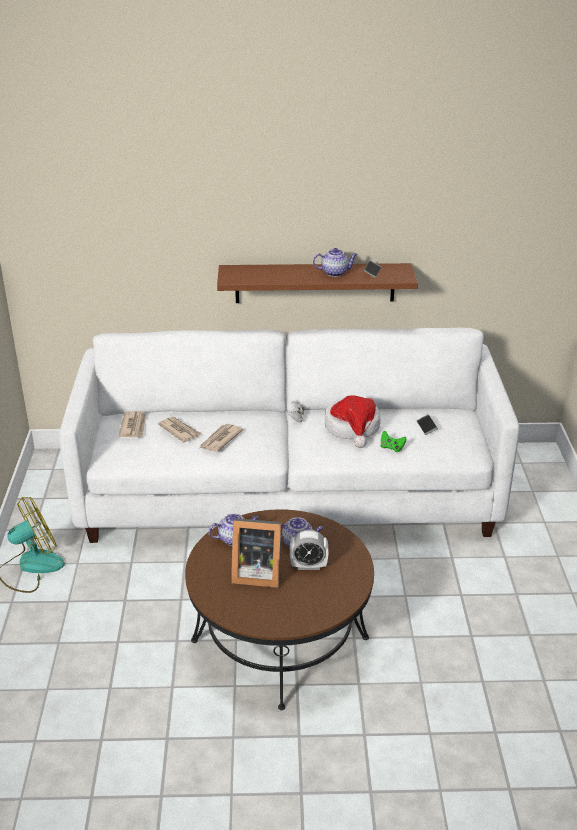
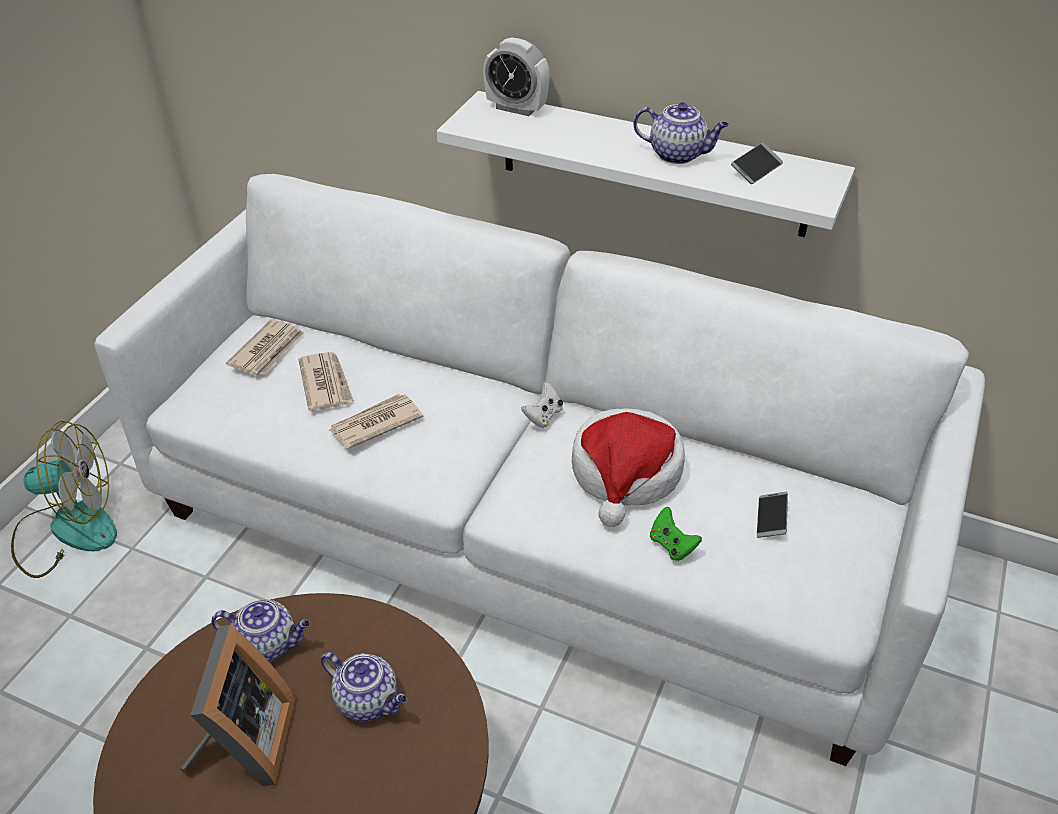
camera: 25 degrees right, 10 degrees up
brown shelf [217,263,418,303] -> white shelf [437,91,855,237]
picture frame [231,518,282,588] -> picture frame turned 120 degrees counterclockwise [181,625,296,786]
alarm clock [290,530,329,570] -> alarm clock moved to [483,37,550,116]

